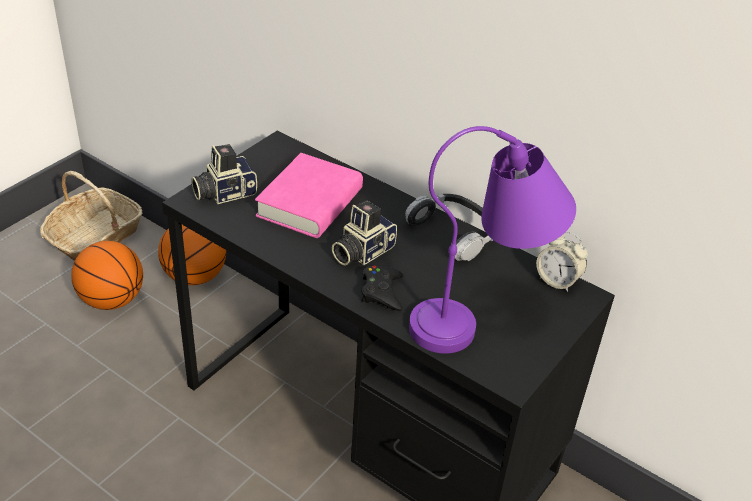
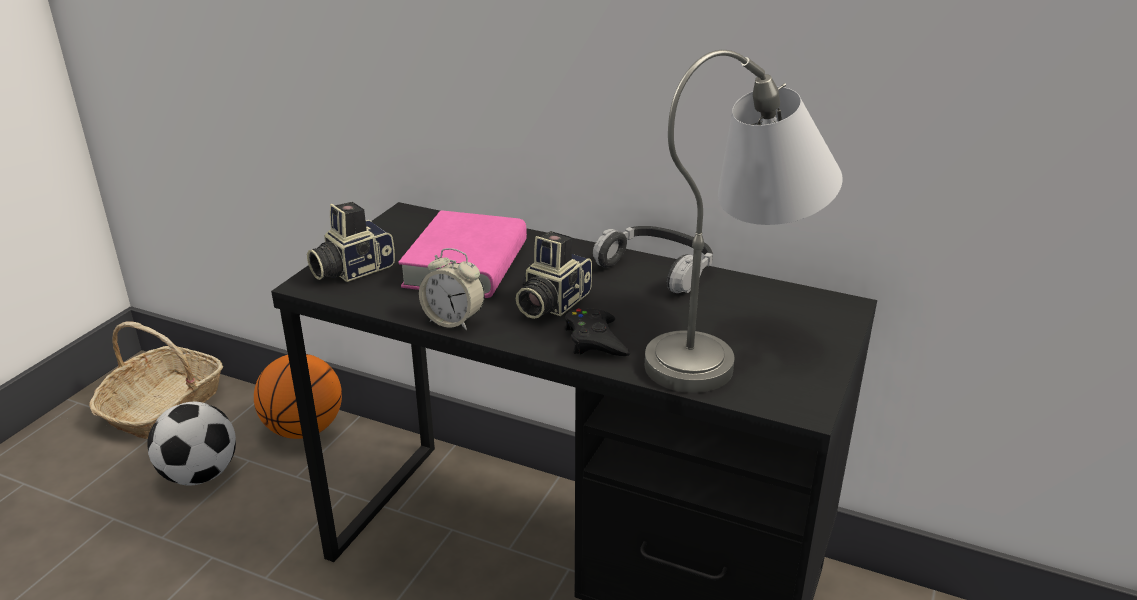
camera: 10 degrees left, 10 degrees down
basketball [71,241,143,310] -> football [147,402,236,486]
purple table lamp [409,126,576,354] -> grey table lamp [645,50,843,393]
alarm clock [536,231,588,292] -> alarm clock moved to [419,248,485,330]

